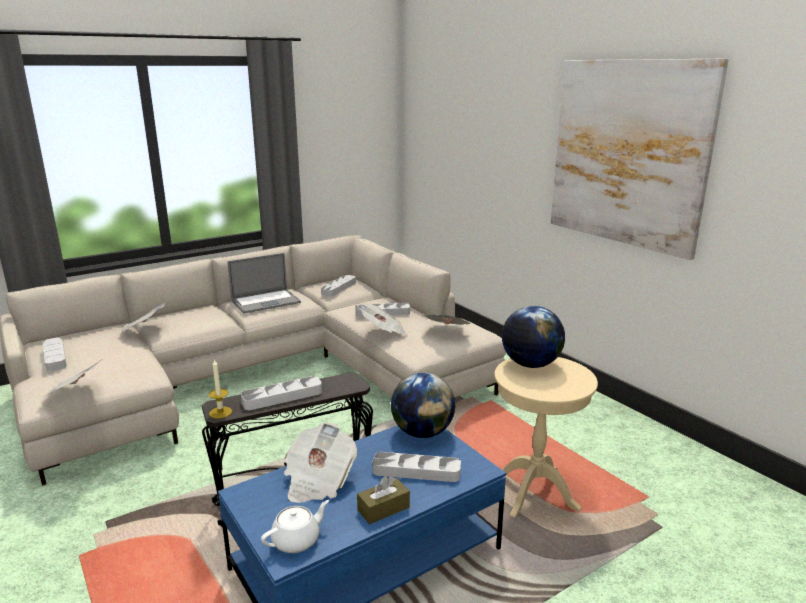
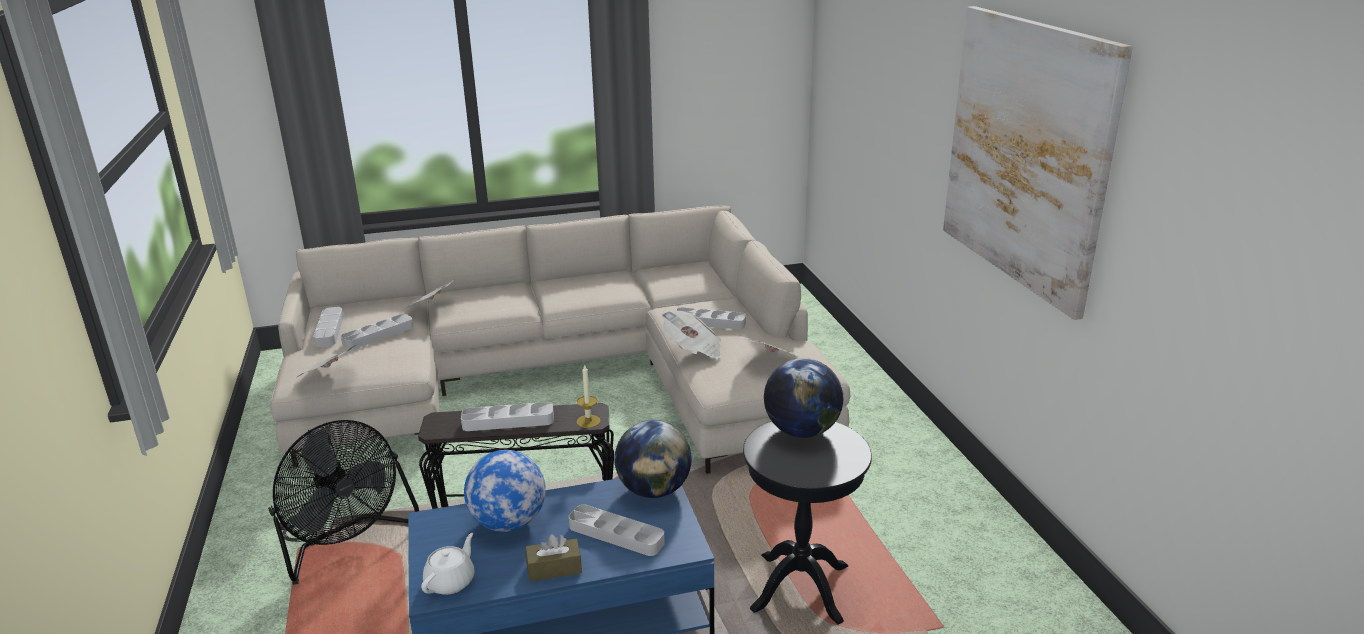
camera: 20 degrees right, 5 degrees up
candle [209,359,232,419] -> candle moved to [576,364,601,428]
laptop [228,253,301,314] -> none
white teapot [261,500,329,553] -> white teapot turned 45 degrees counterclockwise [421,533,474,595]
newspaper [284,422,357,503] -> globe [464,450,546,532]
grey tray [321,275,356,297] -> grey tray moved to [341,314,413,349]
beige side table [494,357,598,518] -> black side table [743,421,872,625]
none -> black fan [268,420,419,585]

